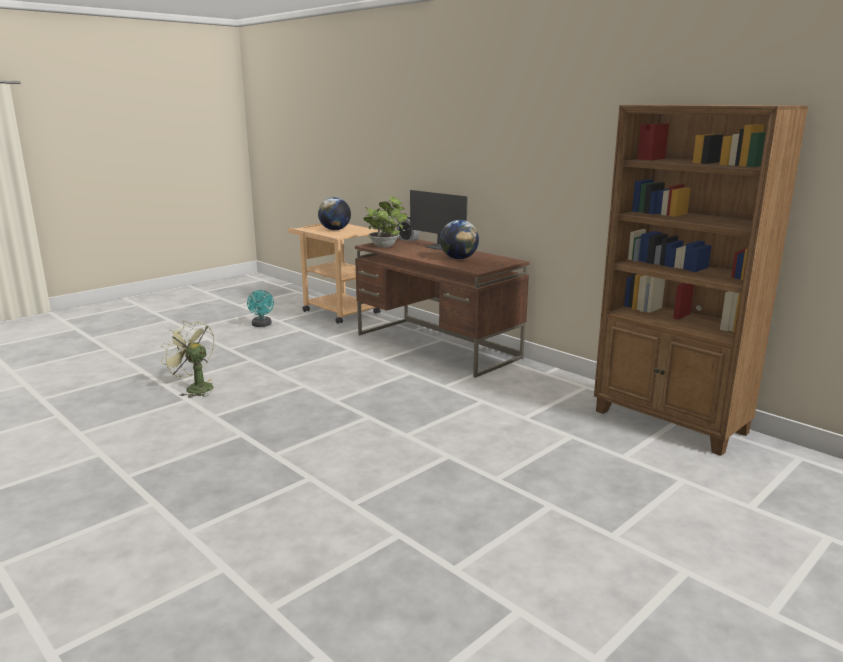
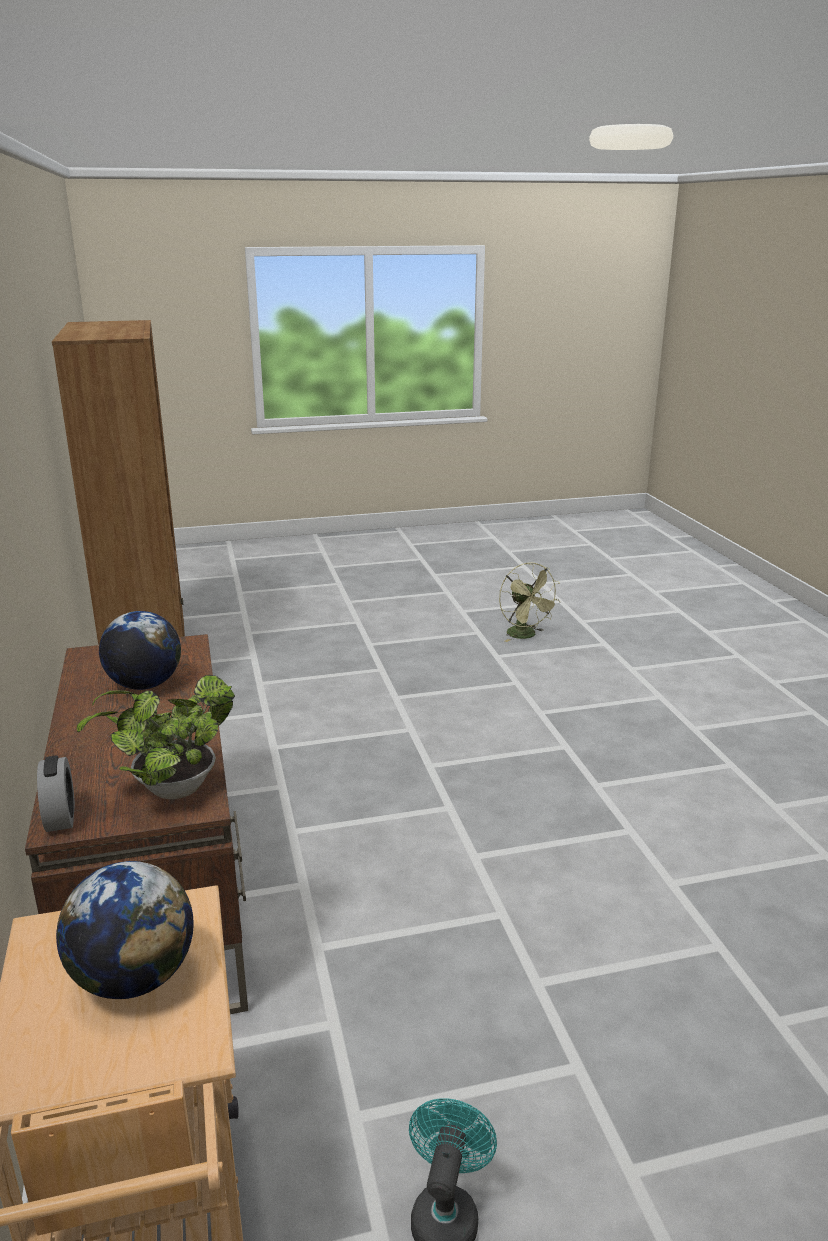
camera: 150 degrees left, 5 degrees up
green fan [160,321,214,398] -> green fan moved to [499,562,560,642]
monitor [410,190,468,250] -> none

